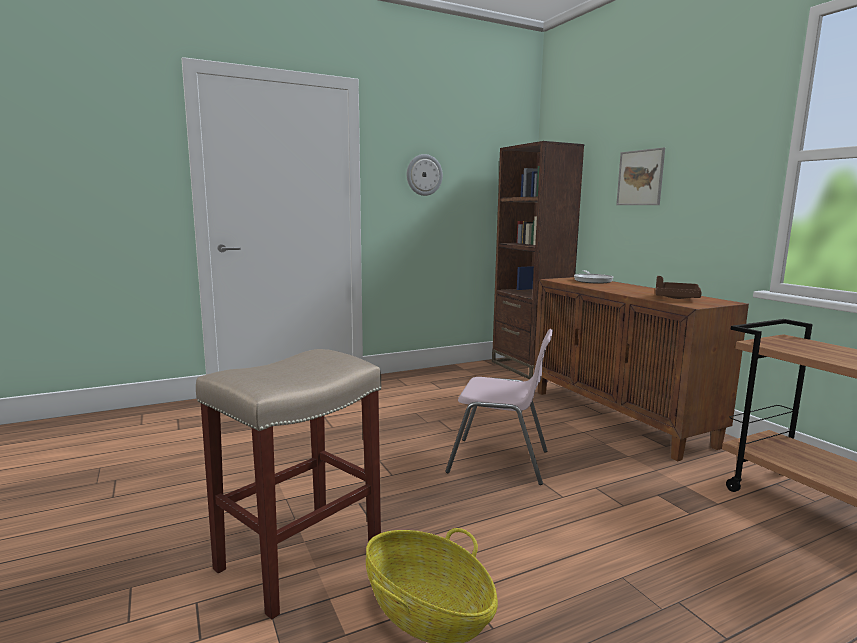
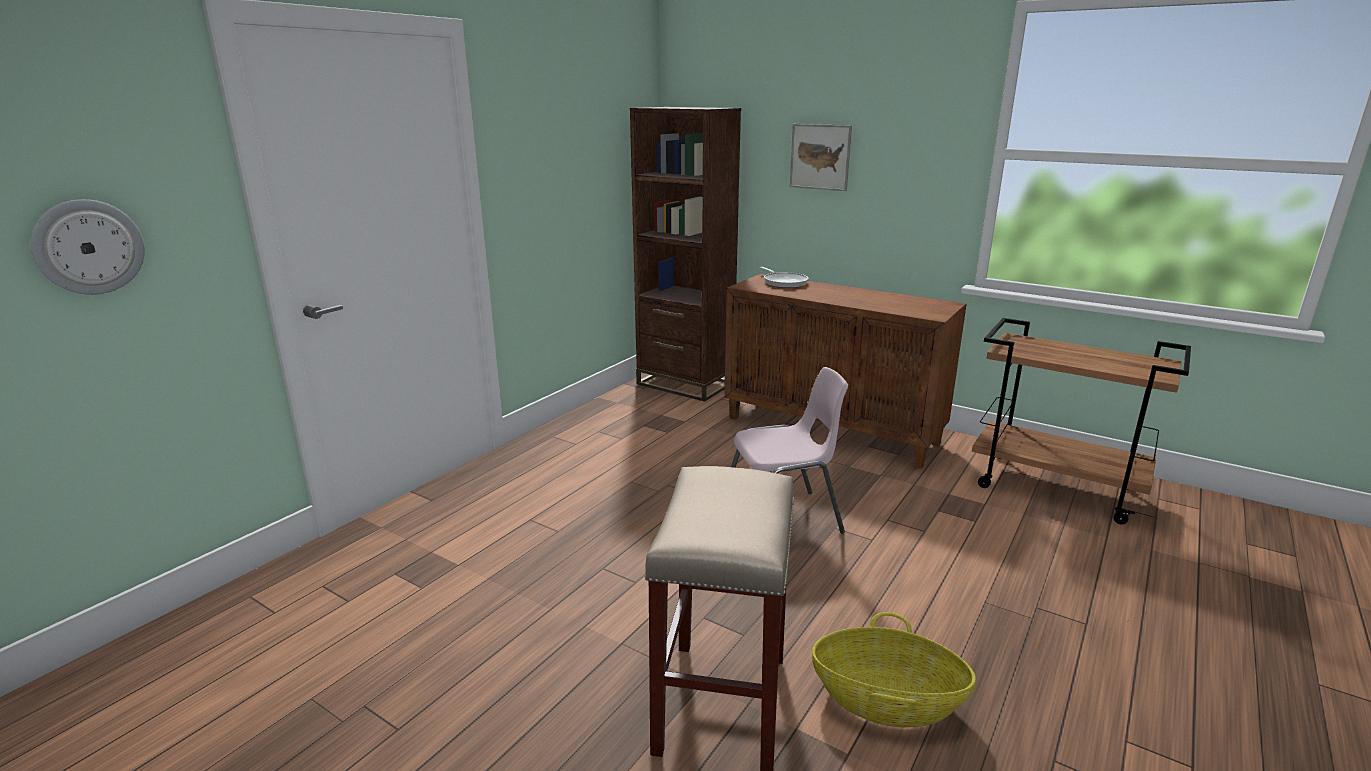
camera: 30 degrees left, 10 degrees up
wall clock [407,154,443,196] -> wall clock moved to [30,199,145,295]
brown tray [656,276,702,299] -> none

